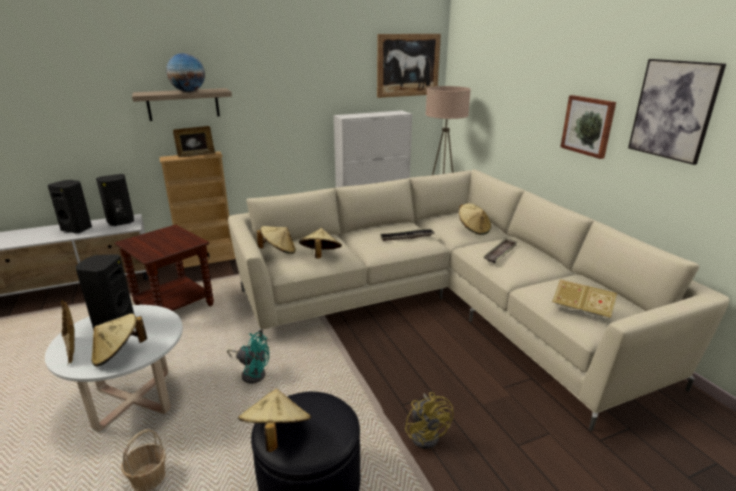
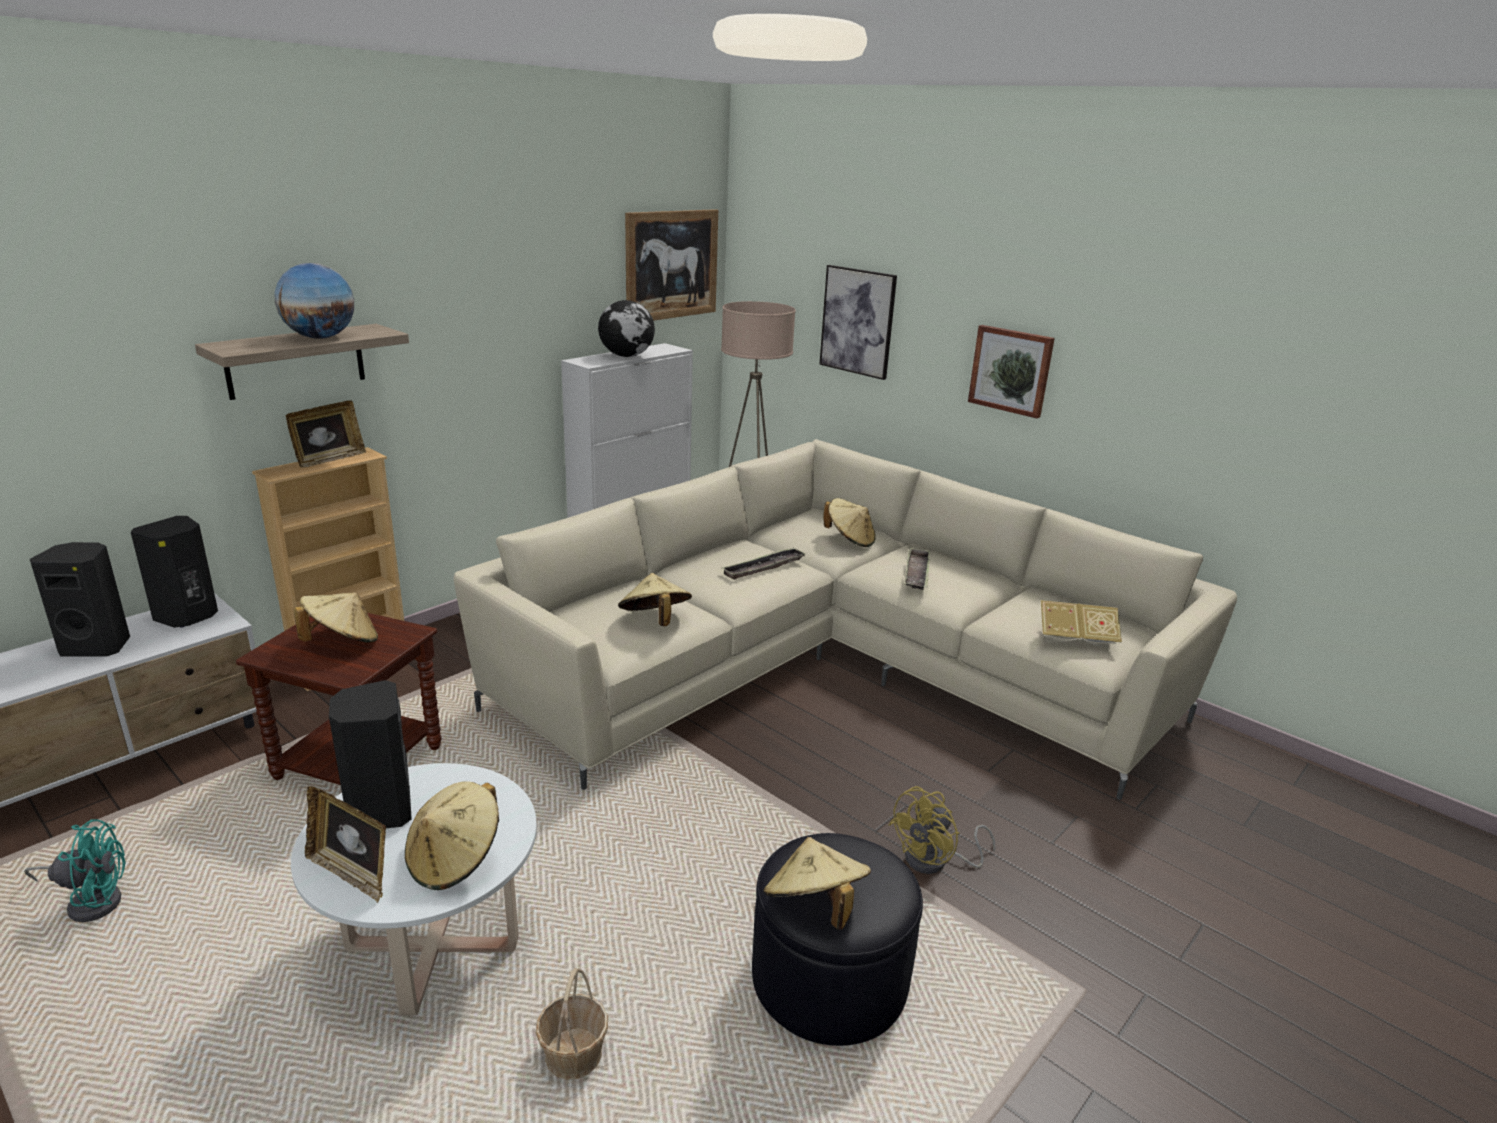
camera: 25 degrees left, 0 degrees up
turquoise fan [227,332,269,384] -> turquoise fan moved to [24,819,126,922]
beige hat [257,226,296,254] -> beige hat moved to [294,593,378,643]
yellow fan [405,392,453,449] -> yellow fan turned 90 degrees clockwise [888,786,996,874]
picture [628,59,726,165] -> picture moved to [820,265,897,380]
none -> globe [598,300,655,357]

